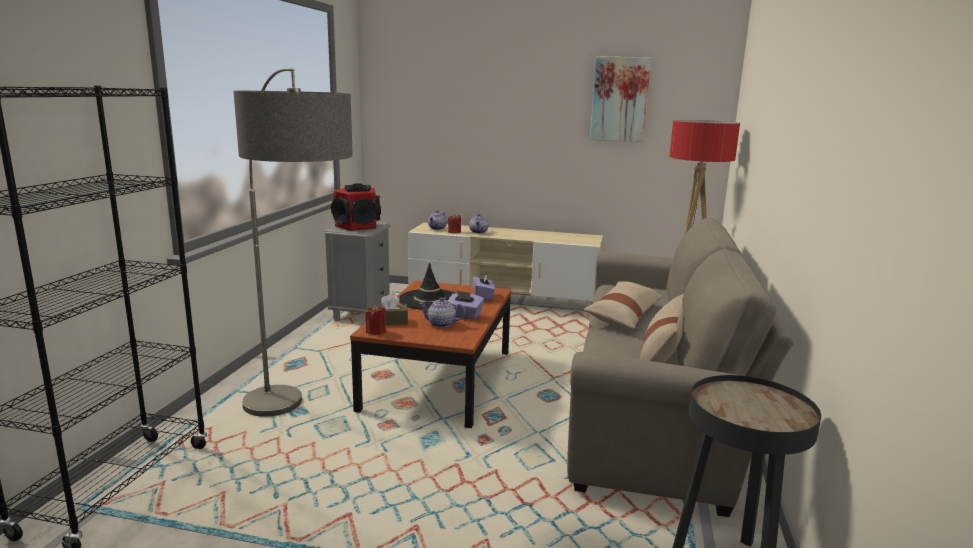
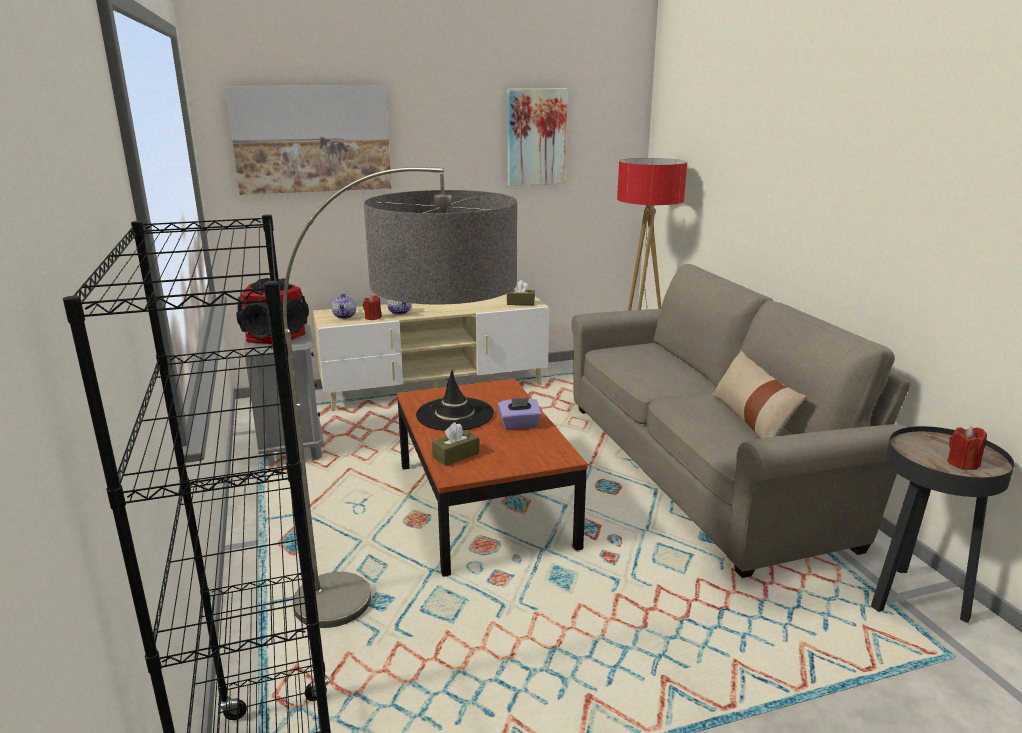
camera: 30 degrees left, 5 degrees up
red candle [365,305,386,335] -> red candle moved to [947,426,987,470]
teapot [419,298,465,328] -> none
purple tissue box [473,273,495,300] -> none
beige pillow [583,281,664,329] -> none
none -> picture [225,86,391,195]
none -> brown tissue box [507,280,535,305]

